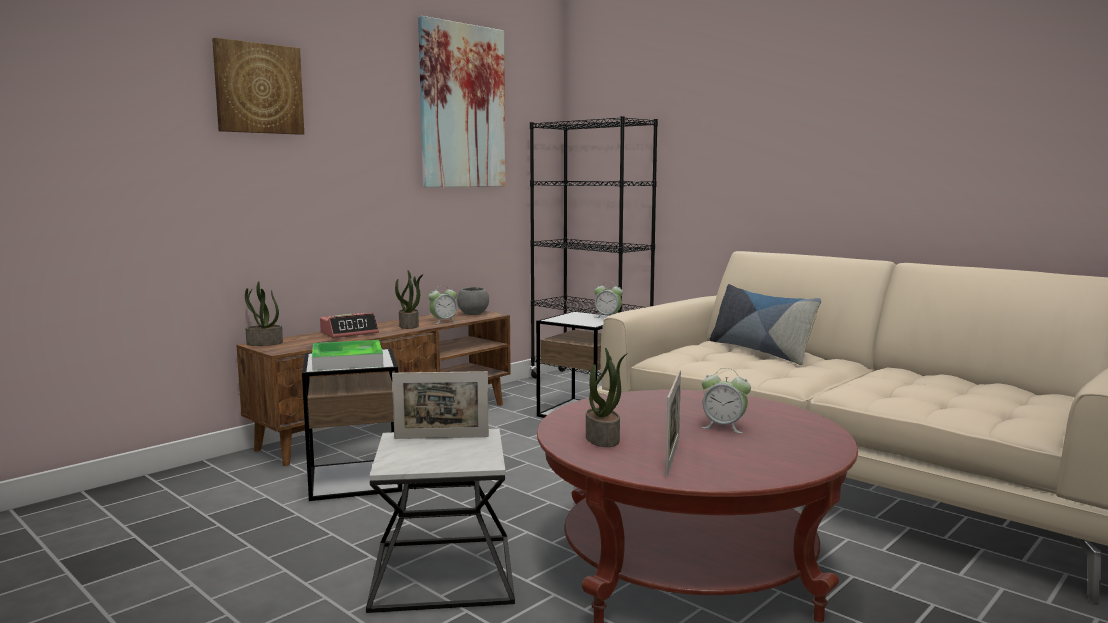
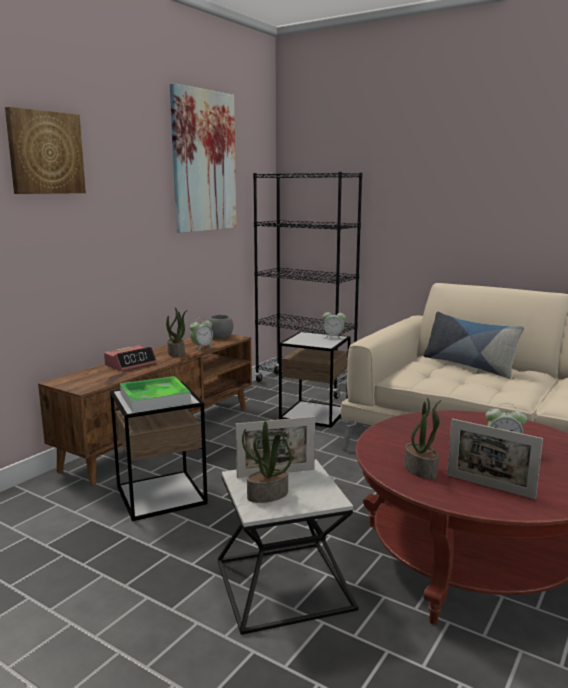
camera: 10 degrees left, 5 degrees up
potted plant [245,281,283,346] -> potted plant moved to [242,421,292,503]
picture frame [665,370,681,477] -> picture frame turned 120 degrees clockwise [447,419,543,499]

